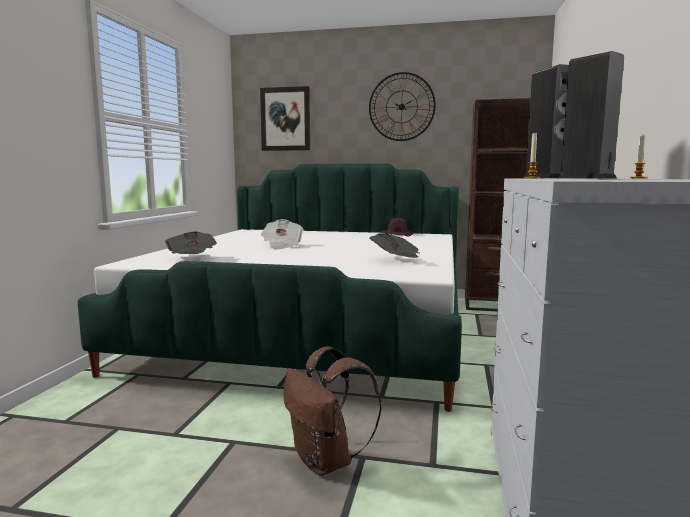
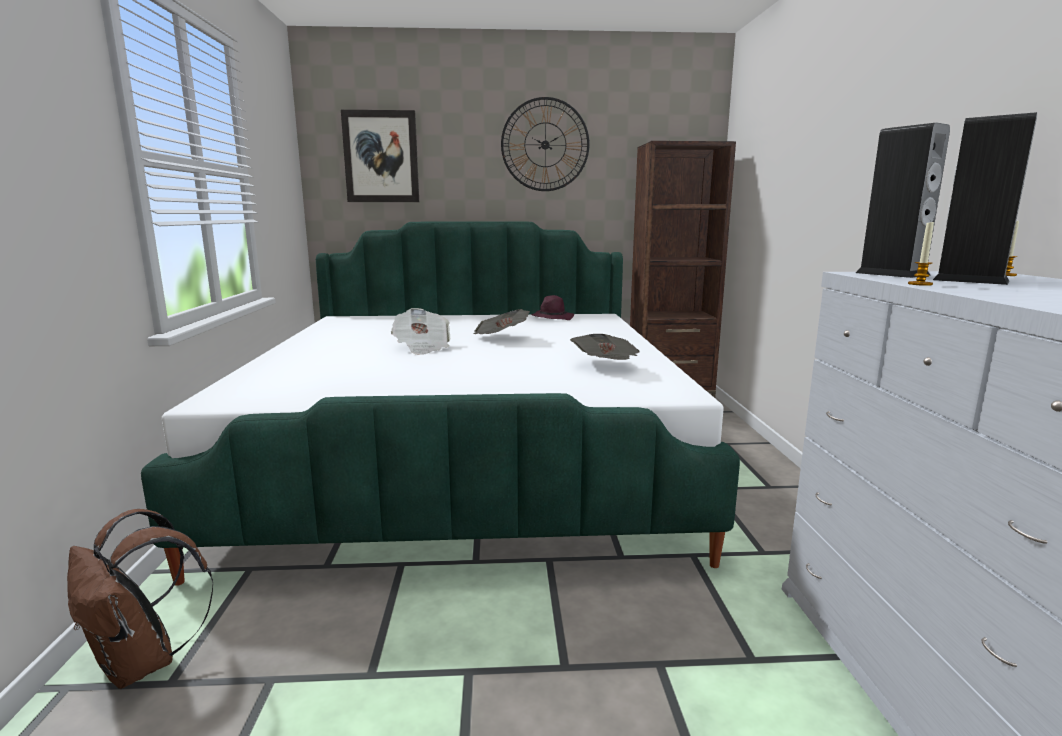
camera: 15 degrees left, 5 degrees up
newspaper [165,231,217,254] -> newspaper moved to [473,309,530,334]
brown backpack [284,346,381,476] -> brown backpack moved to [67,509,214,689]

